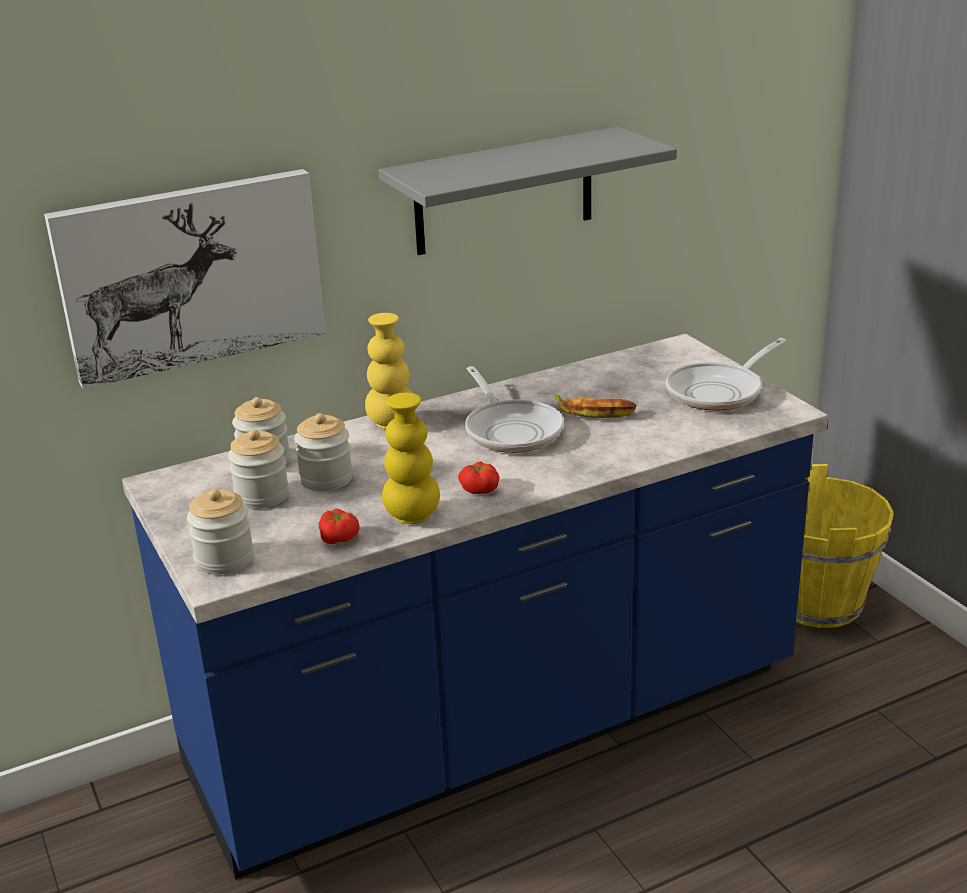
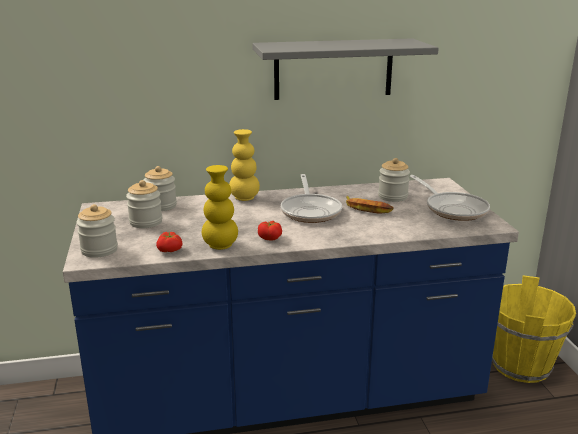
camera: 15 degrees right, 5 degrees down
picture [44,169,326,389] -> none
jar [294,413,353,491] -> jar moved to [378,158,410,202]
frying pan [666,338,786,411] -> frying pan turned 90 degrees counterclockwise [410,175,490,221]

